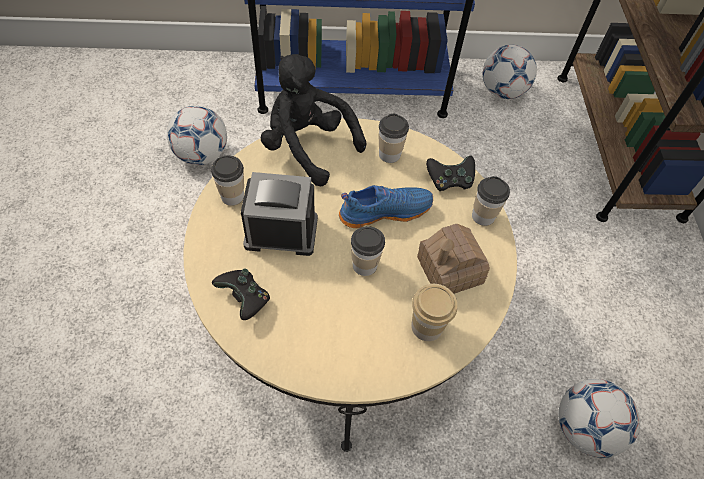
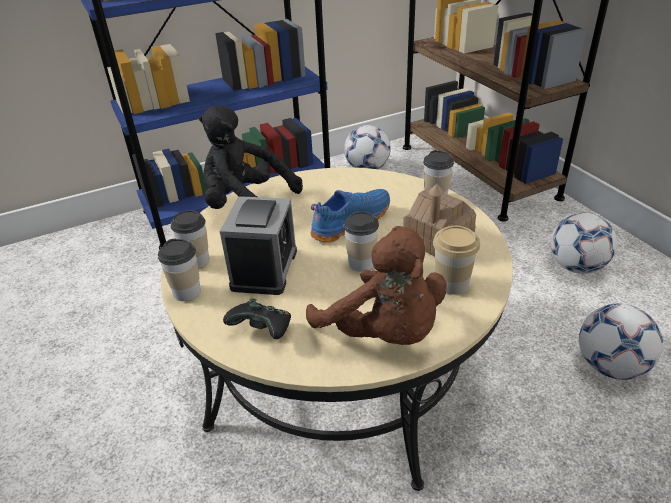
camera: 20 degrees left, 20 degrees down
football [167,106,227,165] -> football moved to [550,213,617,274]
alarm clock [241,172,318,256] -> alarm clock turned 120 degrees clockwise [220,196,297,295]
cup [379,114,409,163] -> cup moved to [158,239,201,301]
black game controller [426,156,475,191] -> none
none -> brown plush toy [306,226,447,345]

